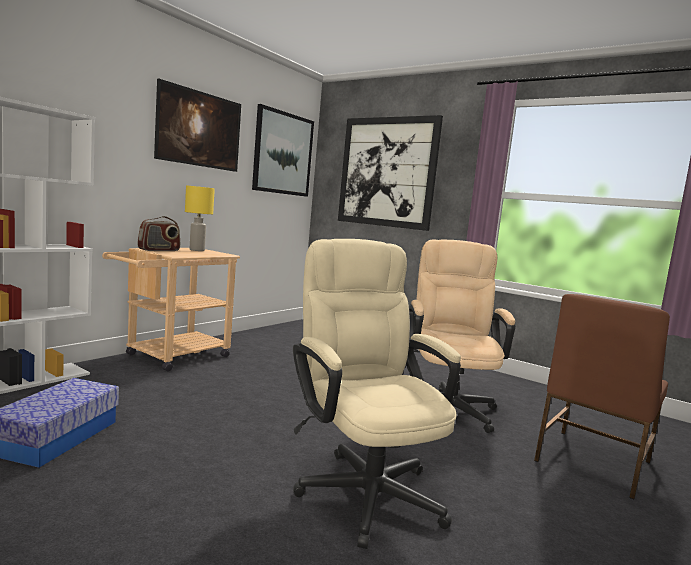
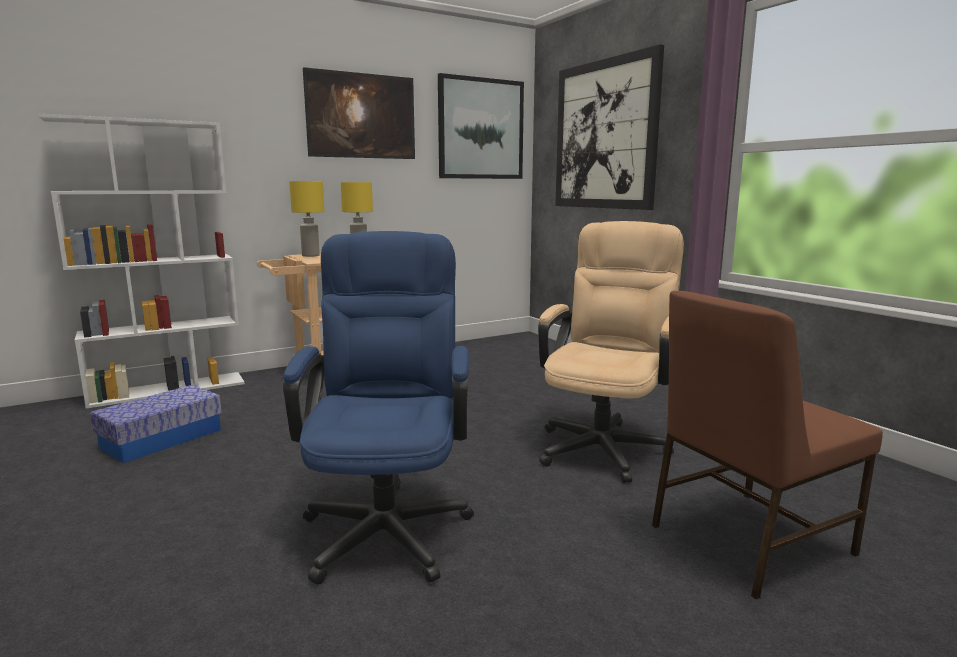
camera: 25 degrees right, 5 degrees up
radio [138,216,180,251] -> yellow table lamp [289,181,324,257]
beige office chair [293,239,461,549] -> blue office chair [283,231,474,585]

